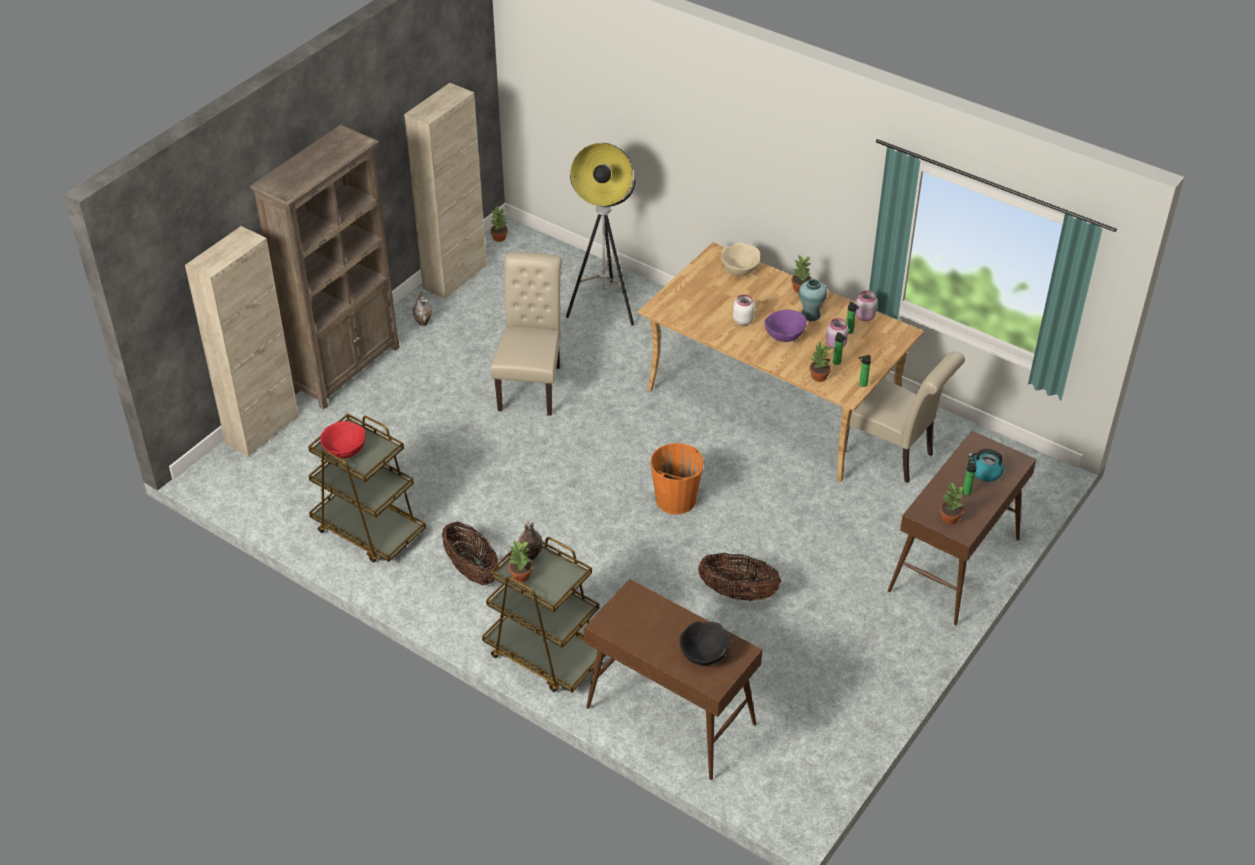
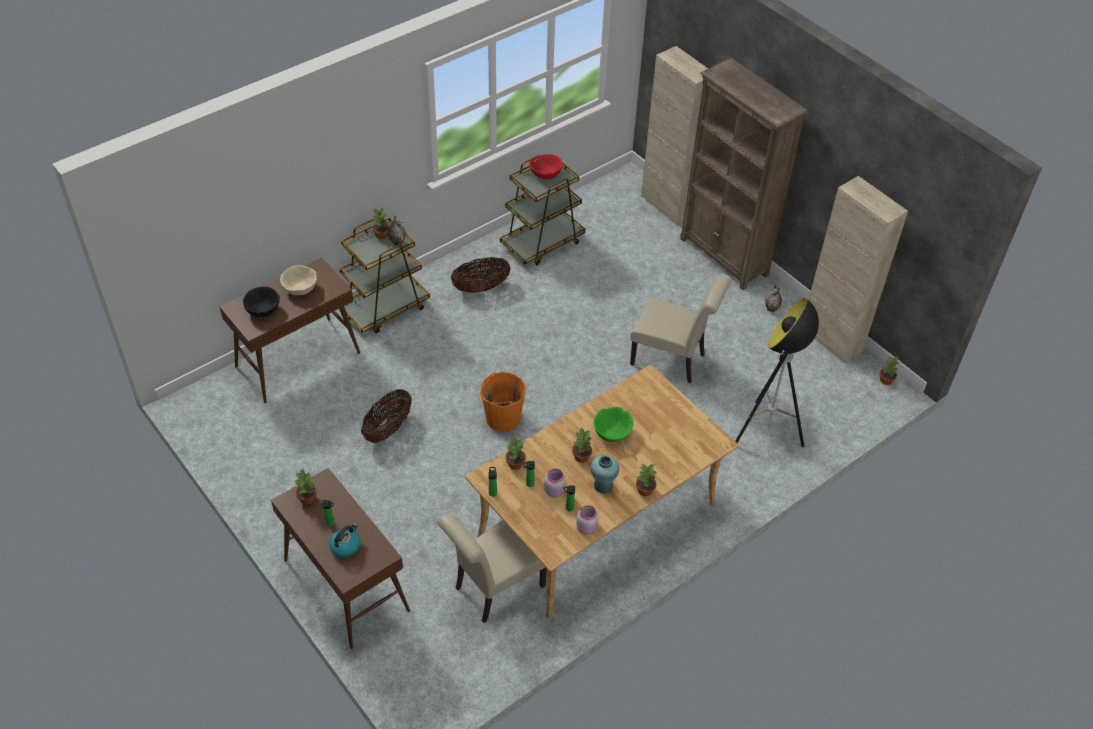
camera: 105 degrees right, 5 degrees up
beige bowl [721,242,760,276] -> beige bowl moved to [280,265,317,295]
white jar [733,294,755,325] -> green bowl [594,407,633,442]
purple bowl [765,310,807,342] -> potted plant [572,428,592,463]

